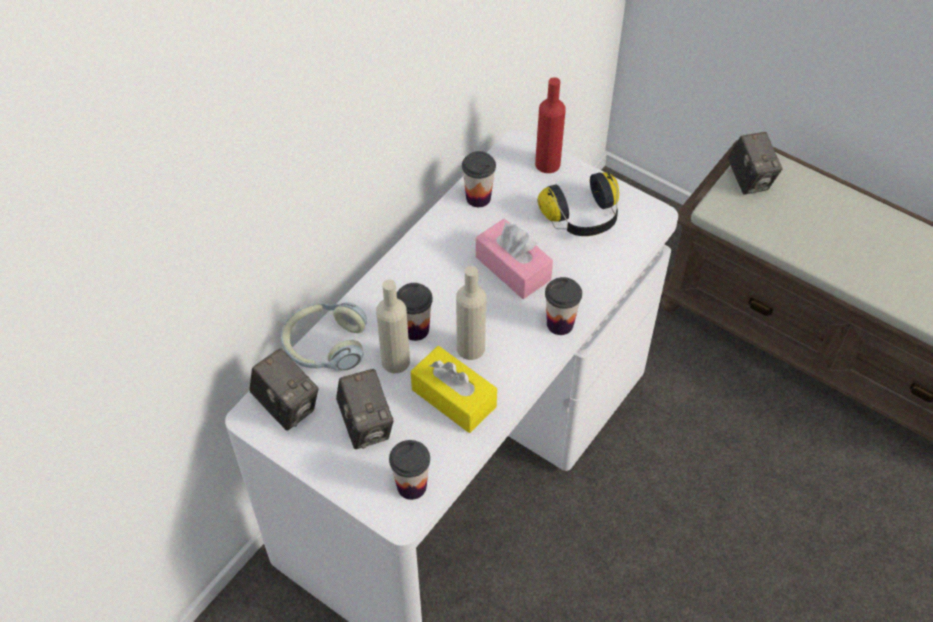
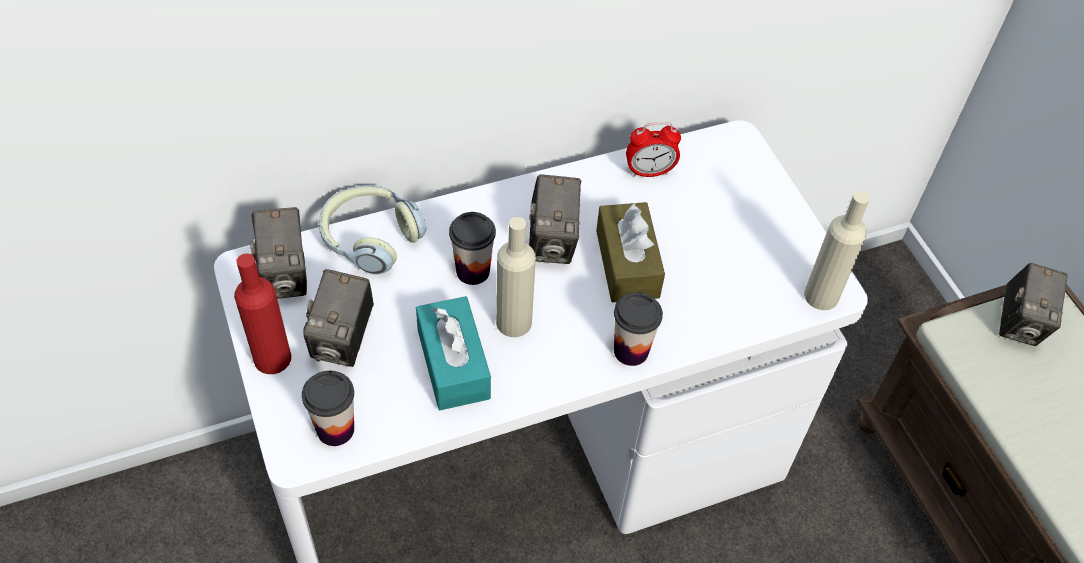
camera: 30 degrees right, 0 degrees up
beige bottle [376,280,410,373] -> beige bottle moved to [804,191,870,310]
yellow tissue box [411,346,497,433] -> turquoise tissue box [416,296,491,410]
cup [462,151,496,207] -> alarm clock [626,122,681,177]
pink tissue box [476,219,553,299] -> brown tissue box [596,202,665,303]
red bottle [535,77,566,173] -> red bottle moved to [234,253,291,374]
headphones [537,172,619,236] -> none
none -> camera [529,175,581,264]

